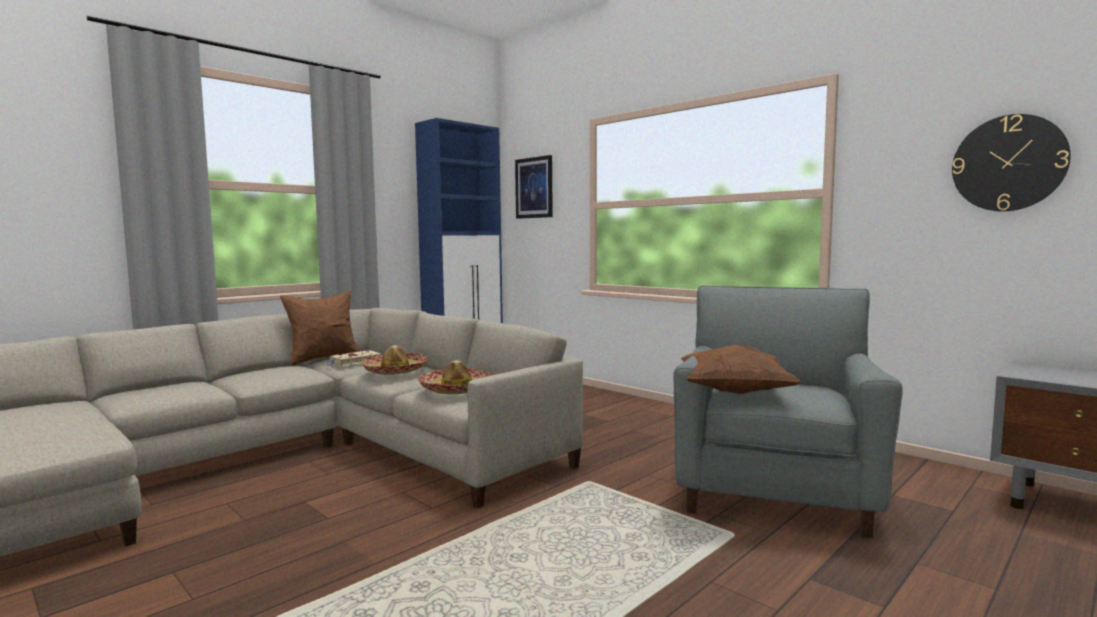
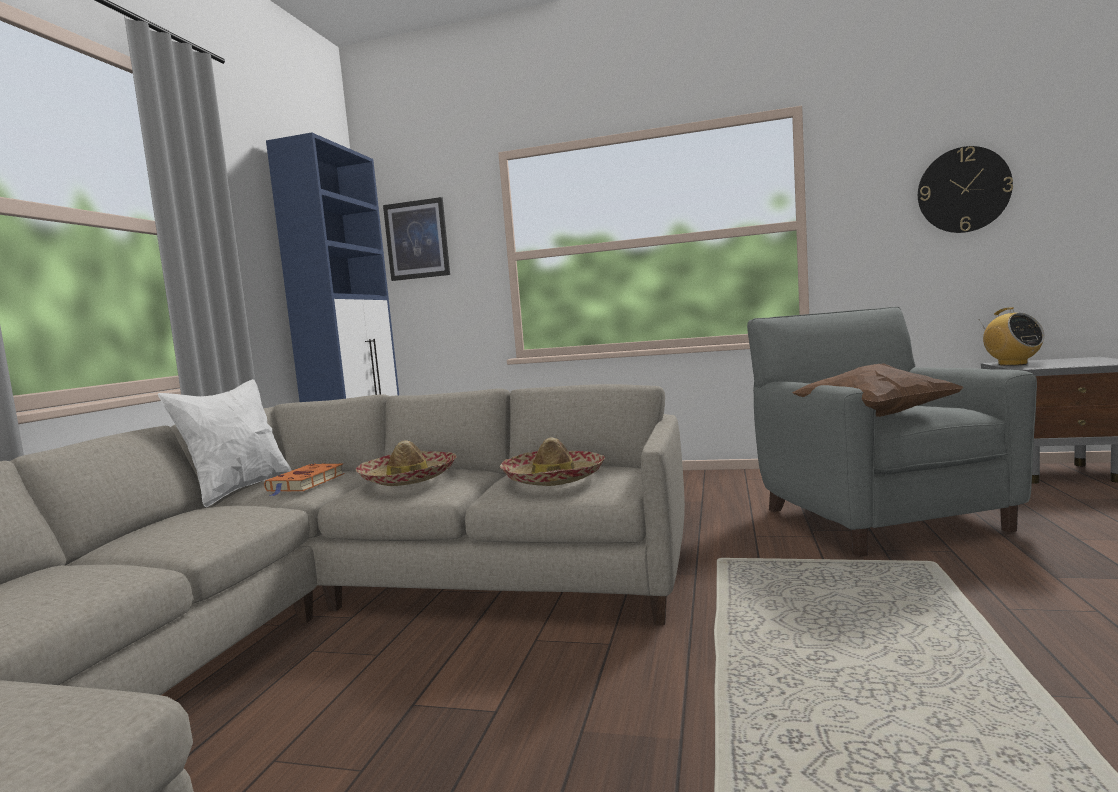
camera: 30 degrees left, 0 degrees up
brown pillow [280,291,360,366] -> white pillow [158,379,292,507]
beige book [326,350,381,367] -> orange book [264,463,345,496]
none -> radio [979,307,1045,366]

